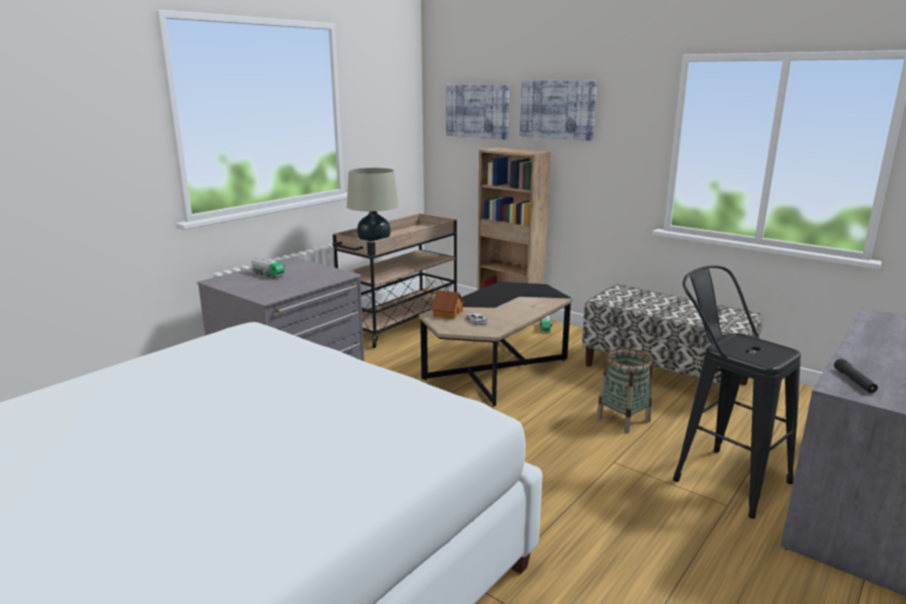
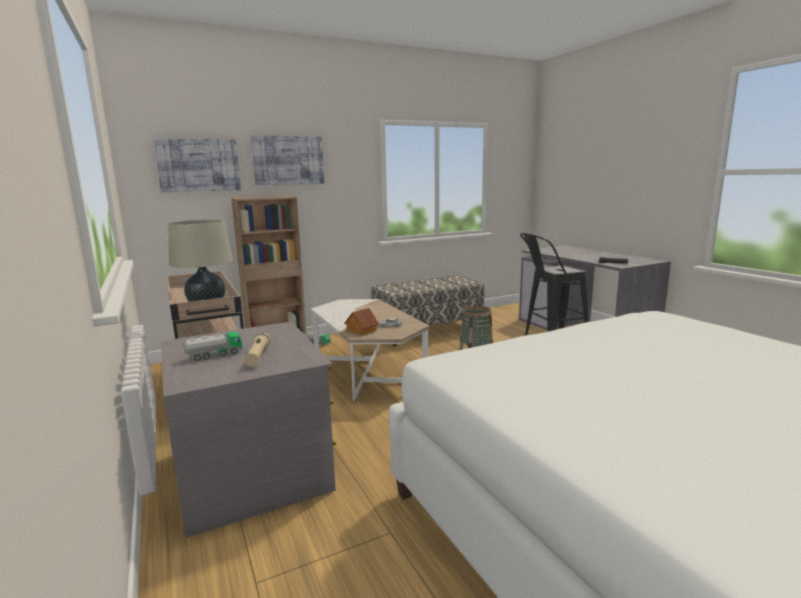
camera: 65 degrees left, 5 degrees down
black coffee table [419,282,573,406] -> white coffee table [311,299,430,401]
none -> beige flashlight [244,333,270,367]

